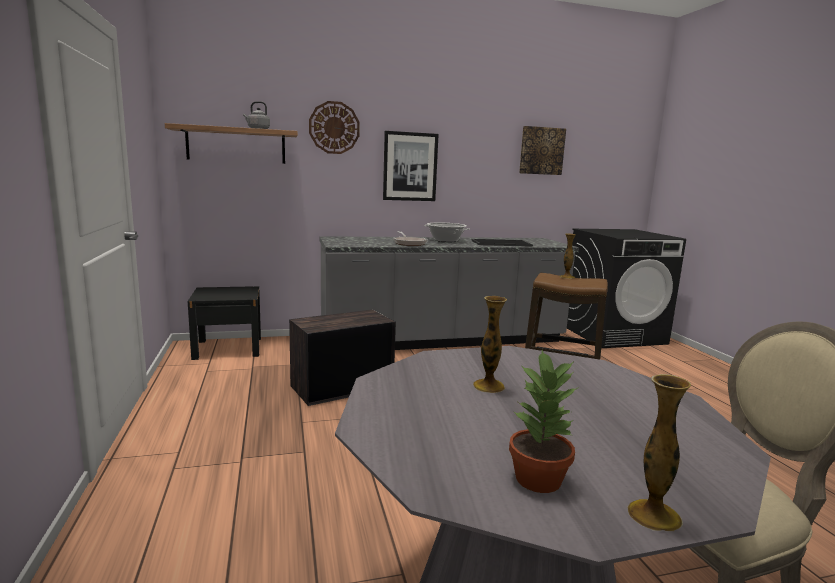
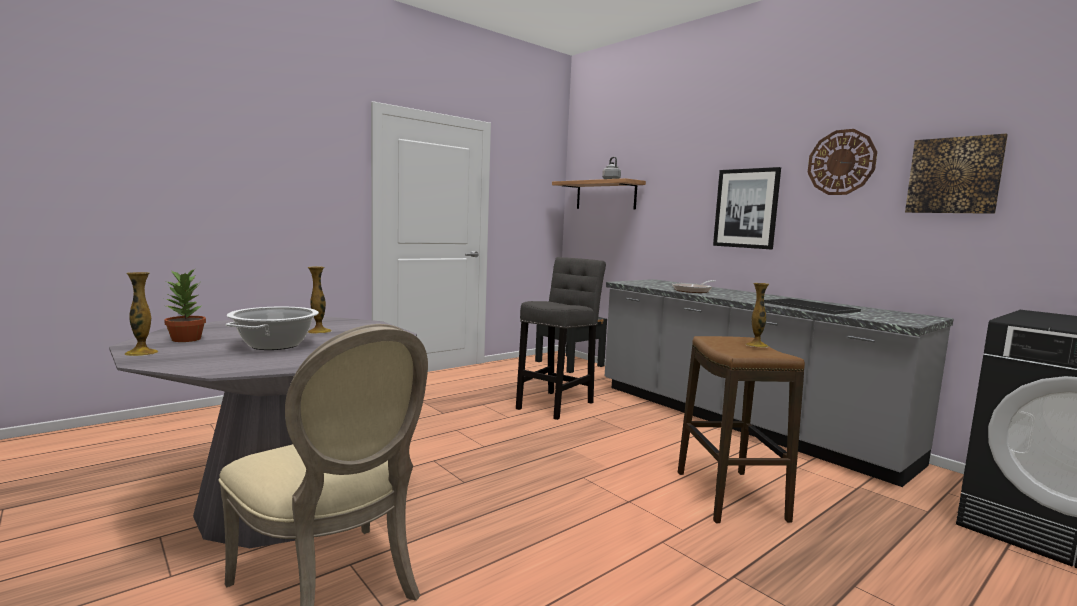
camera: 65 degrees right, 5 degrees down
crate [289,309,396,406] -> grey stool [516,257,606,420]
wall clock [309,101,360,154] -> wall clock moved to [808,129,877,195]
cooking pot [424,223,470,242] -> cooking pot moved to [226,307,319,350]

